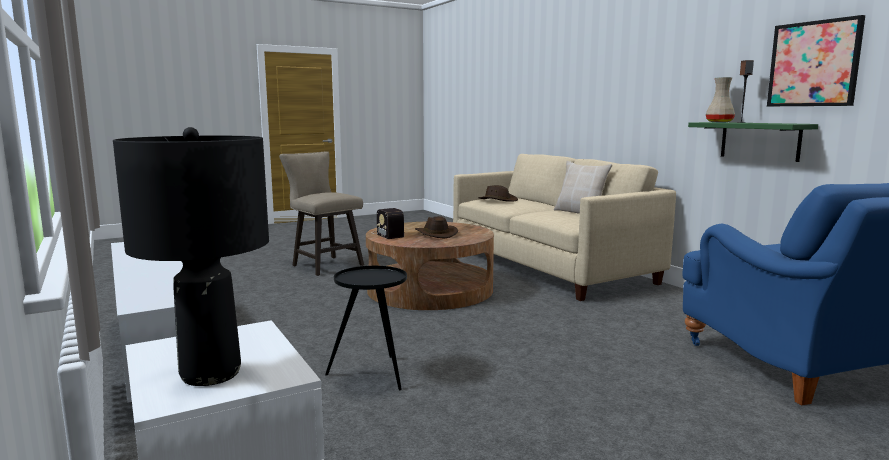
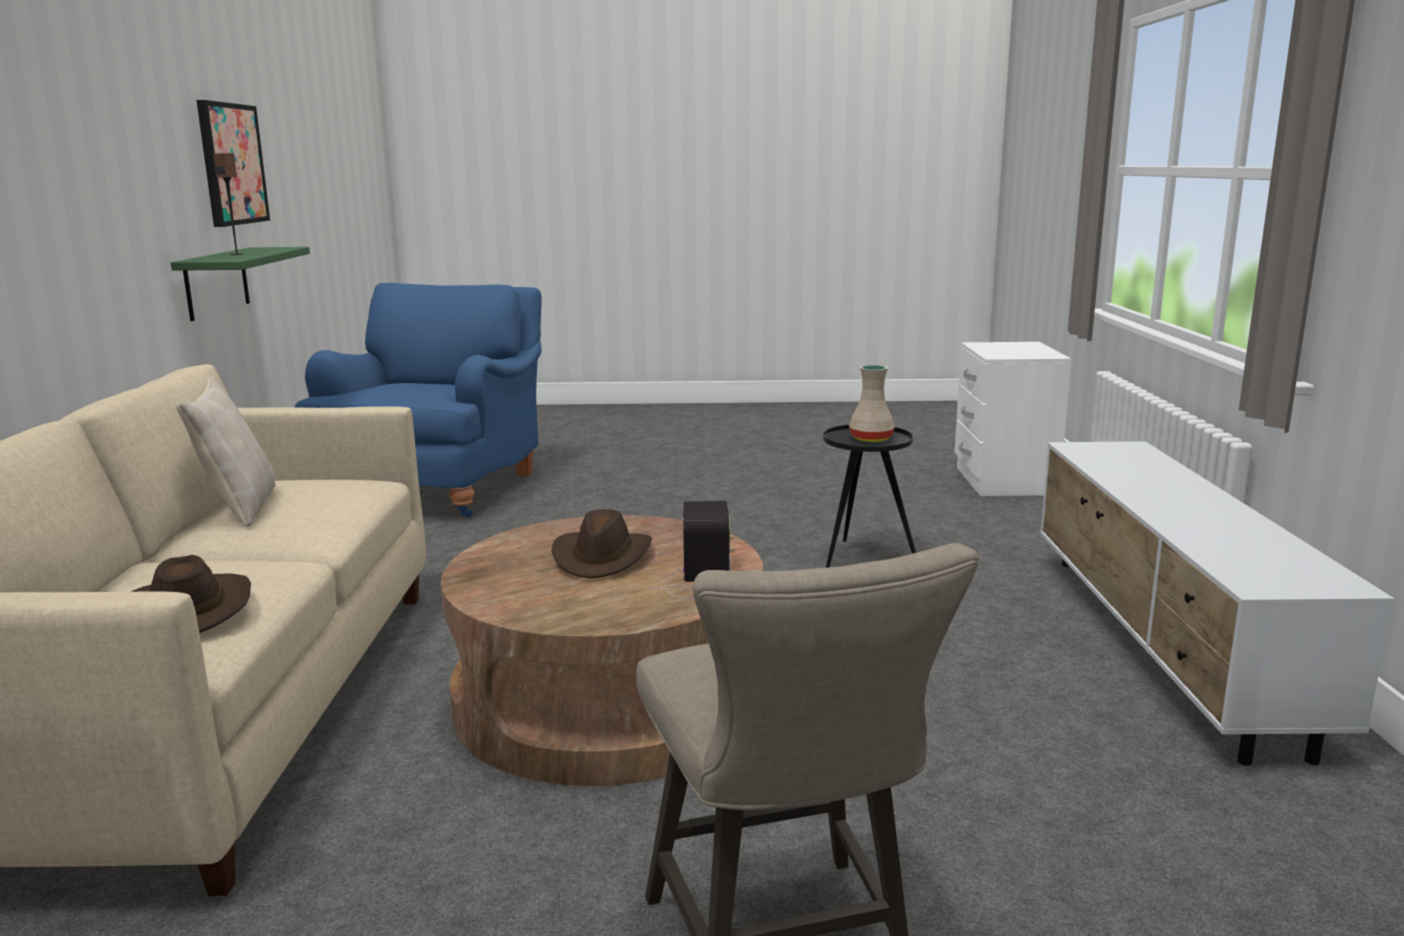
camera: 150 degrees left, 5 degrees up
black table lamp [113,127,269,386] -> none
beige vase [706,77,735,122] -> beige vase moved to [849,365,895,442]

